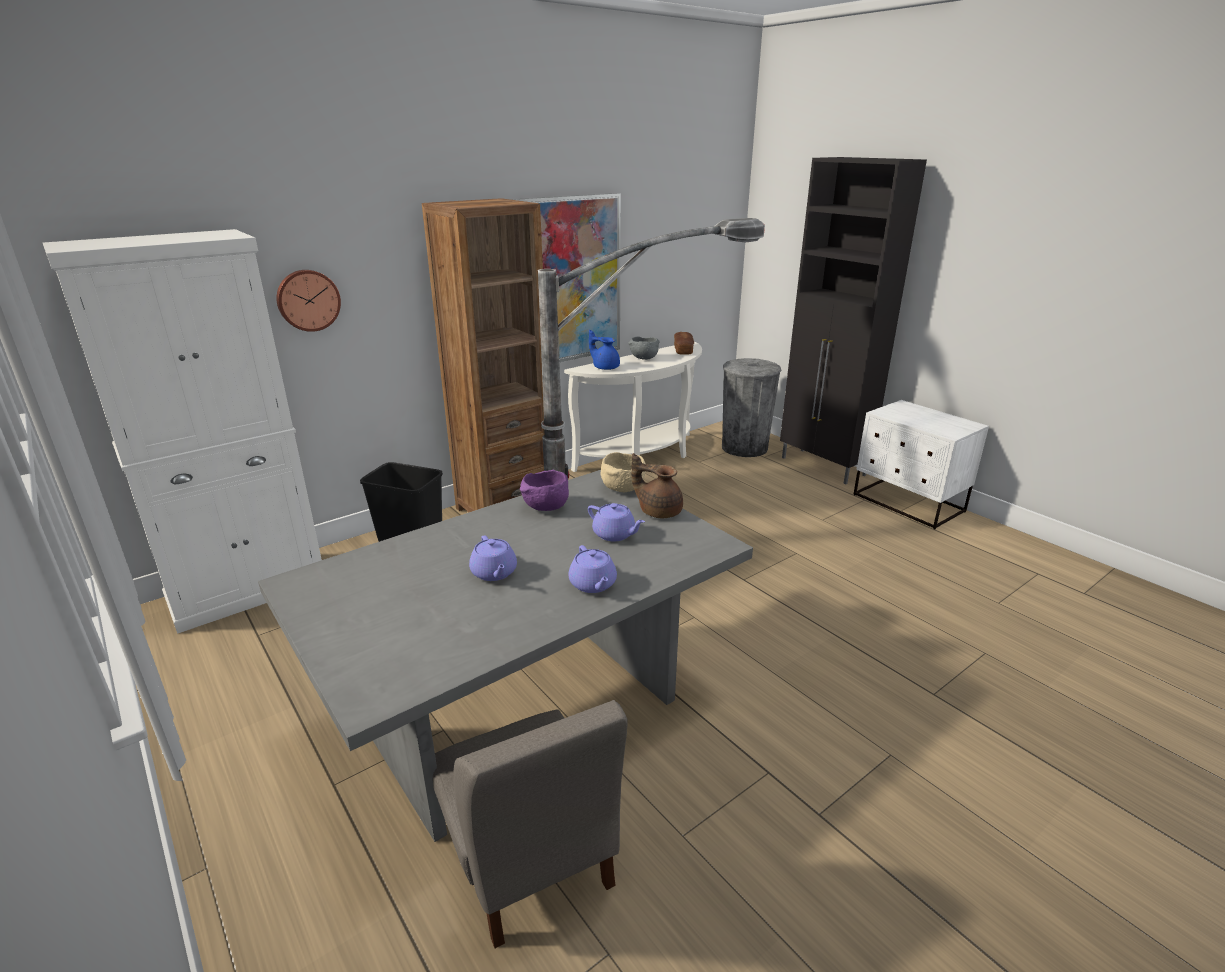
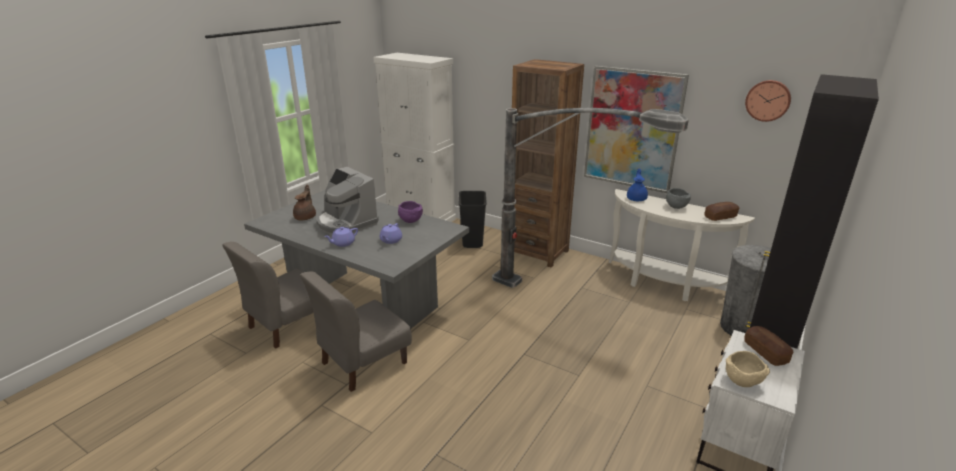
camera: 70 degrees right, 0 degrees up
wall clock [276,270,341,332] -> wall clock moved to [745,80,791,122]
purple teapot [469,535,517,581] -> coffee machine [316,167,379,235]
beige bowl [601,452,646,492] -> beige bowl moved to [726,351,770,387]
brown teapot [631,453,683,518] -> brown teapot moved to [293,185,316,220]
none -> grey chair [300,271,412,392]
none -> bread [744,326,794,366]

